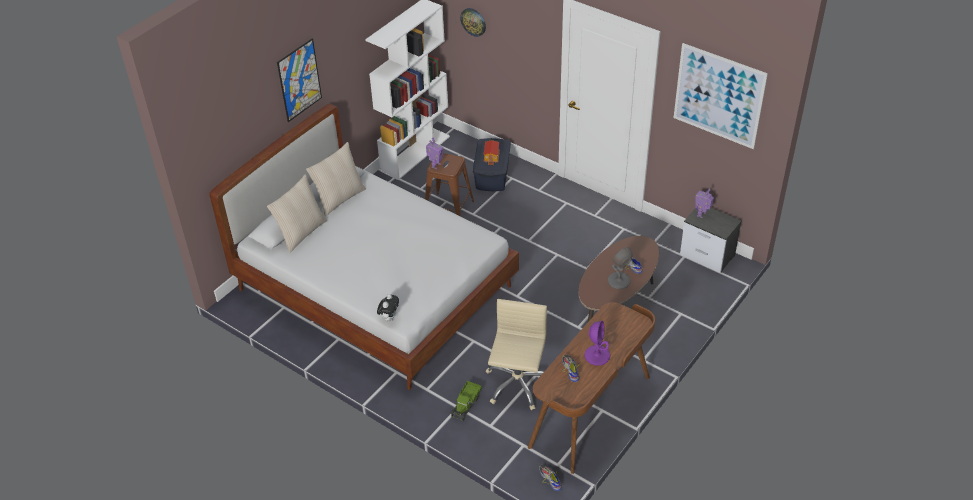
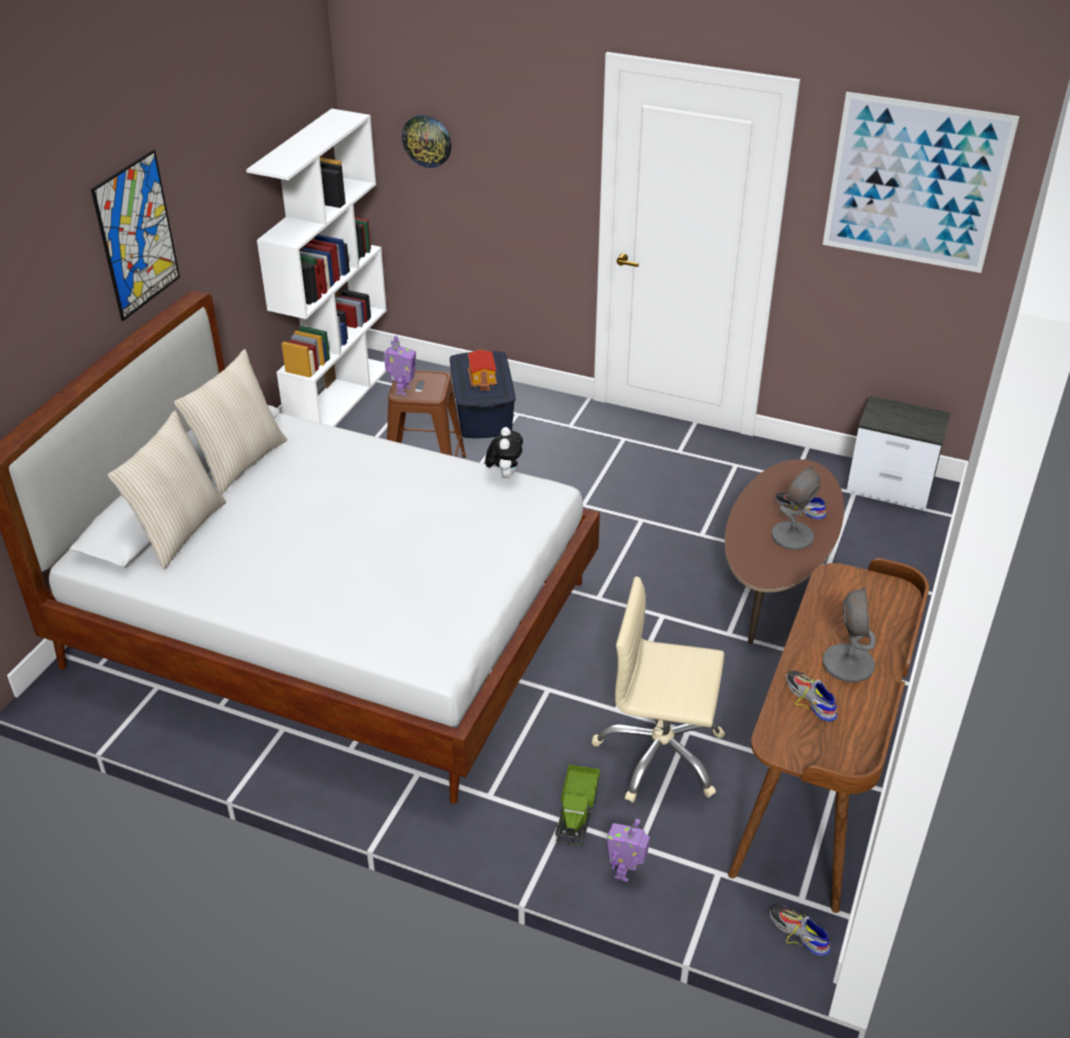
camera: 15 degrees left, 5 degrees down
plush toy [377,294,399,322] -> plush toy moved to [485,427,523,478]
beige office chair [486,299,547,410] -> beige office chair turned 75 degrees counterclockwise [592,576,725,803]
purple table lamp [585,321,610,366] -> grey table lamp [822,587,876,682]
toy robot [695,188,714,218] -> toy robot moved to [607,819,650,882]

